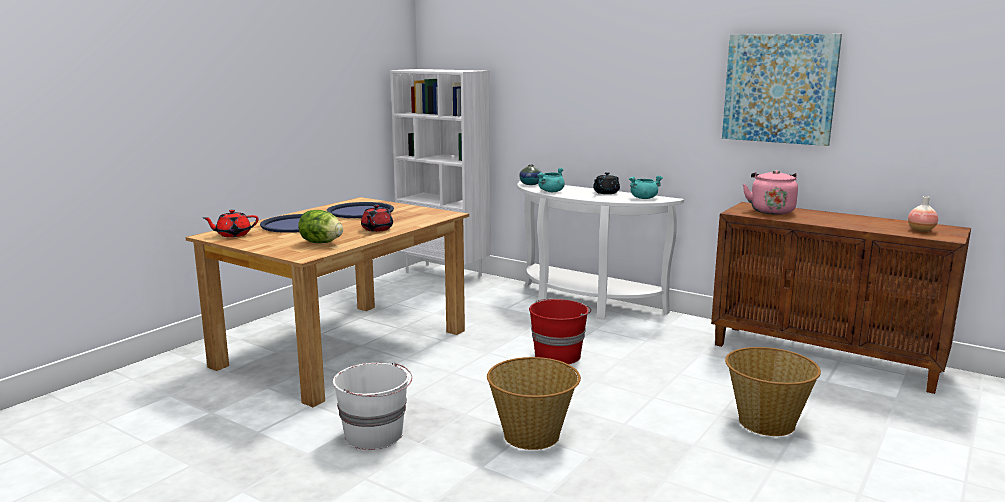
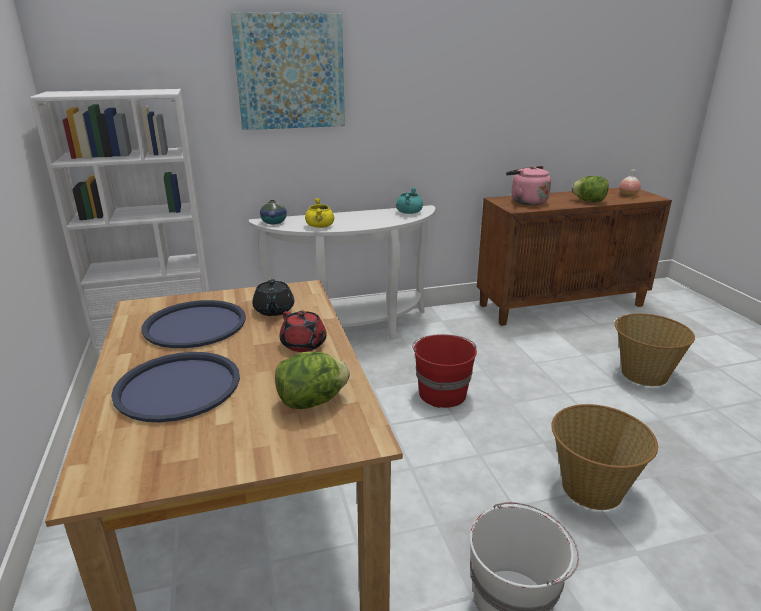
camera: 50 degrees left, 10 degrees up
red teapot [204,210,259,237] -> none
turquoise cooking pot [537,168,565,192] -> yellow cooking pot [305,198,334,228]
black teapot [593,172,620,194] -> black teapot moved to [252,279,294,316]
picture [722,34,842,146] -> picture moved to [230,12,345,130]
none -> lettuce [571,176,609,202]

